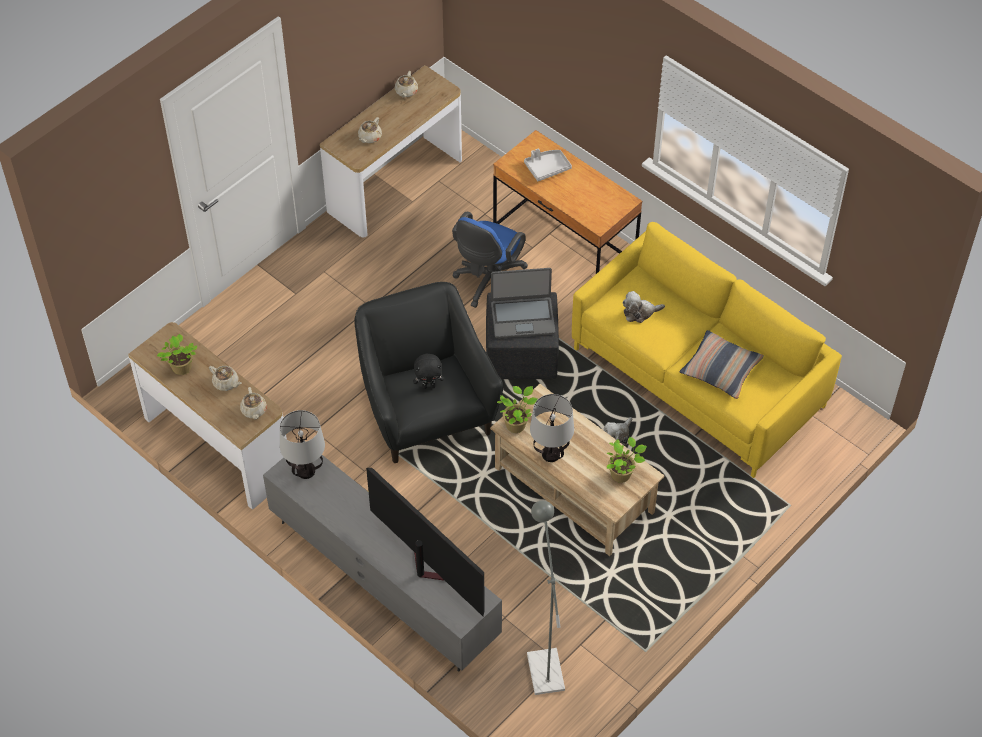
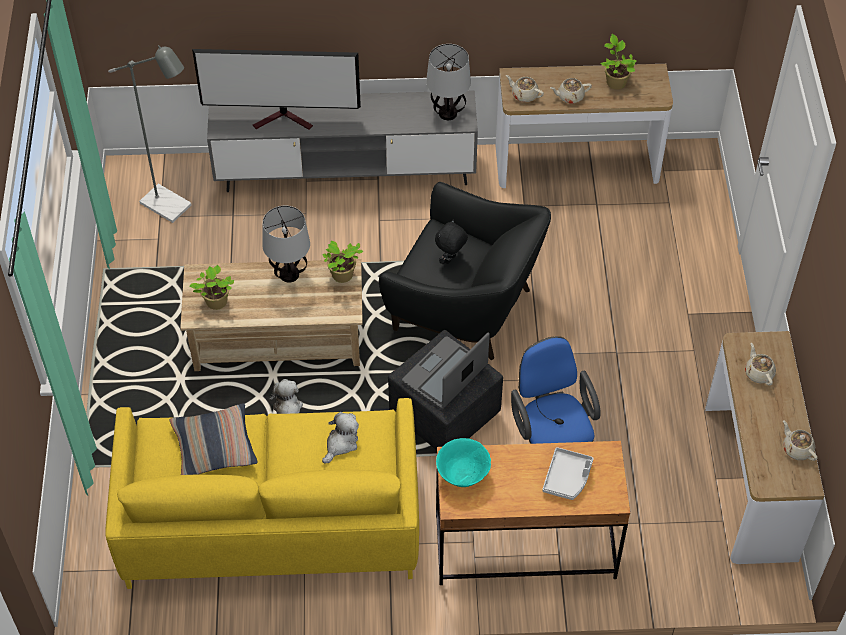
camera: 135 degrees right, 0 degrees up
none -> turquoise bowl [436,438,491,487]

